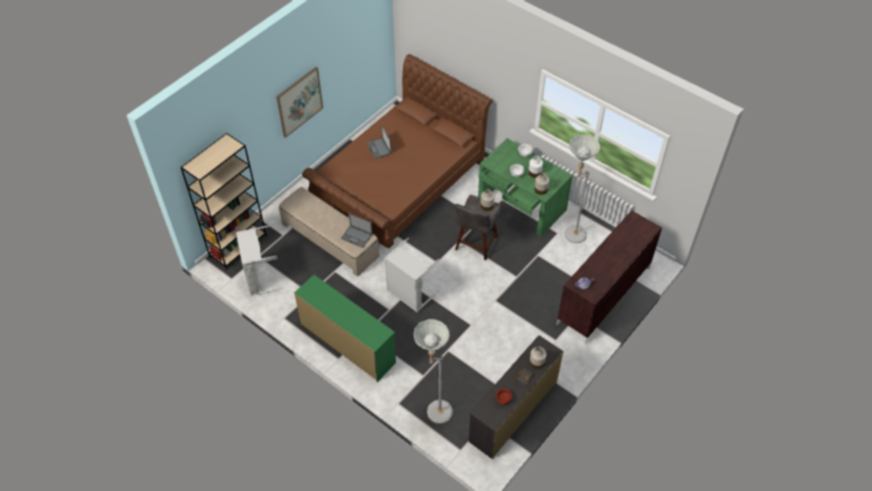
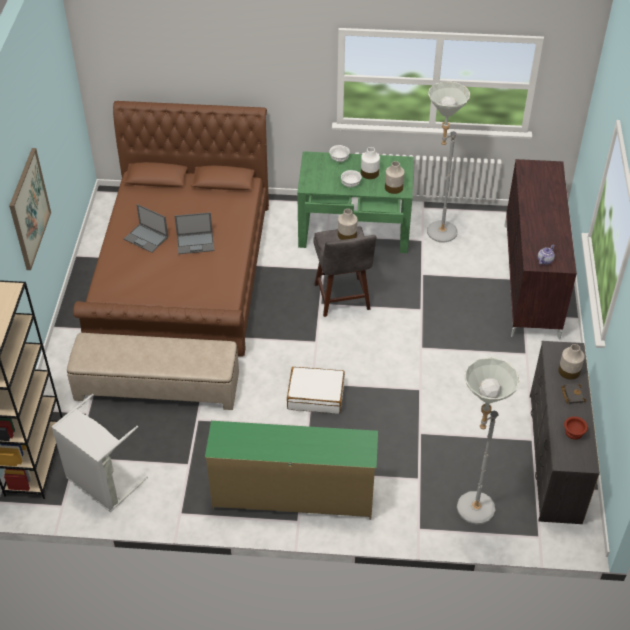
camera: 35 degrees left, 5 degrees down
laptop [341,213,373,248] -> laptop moved to [175,212,214,254]
grey laundry basket [385,238,439,312] -> white suitcase [287,367,345,414]

